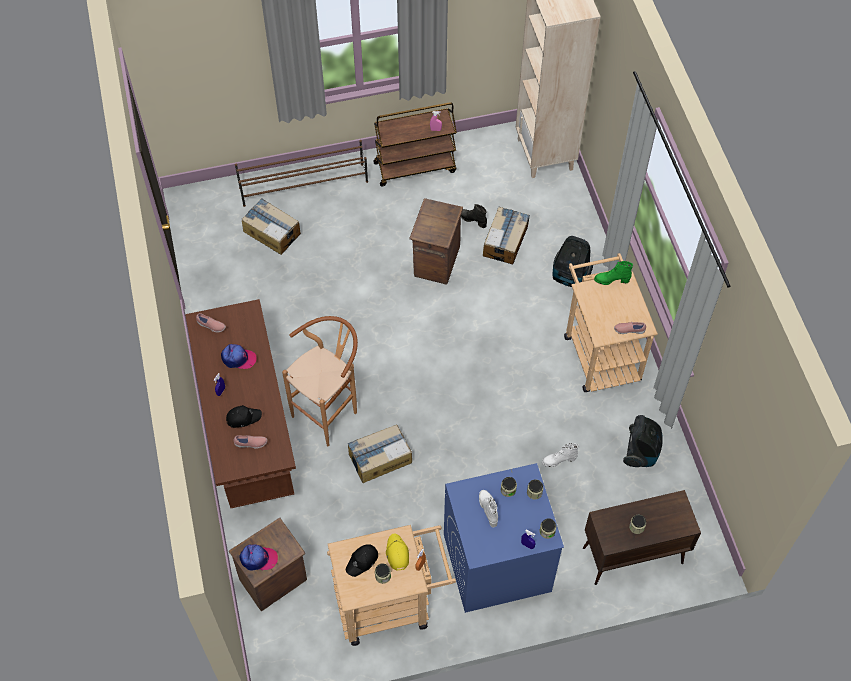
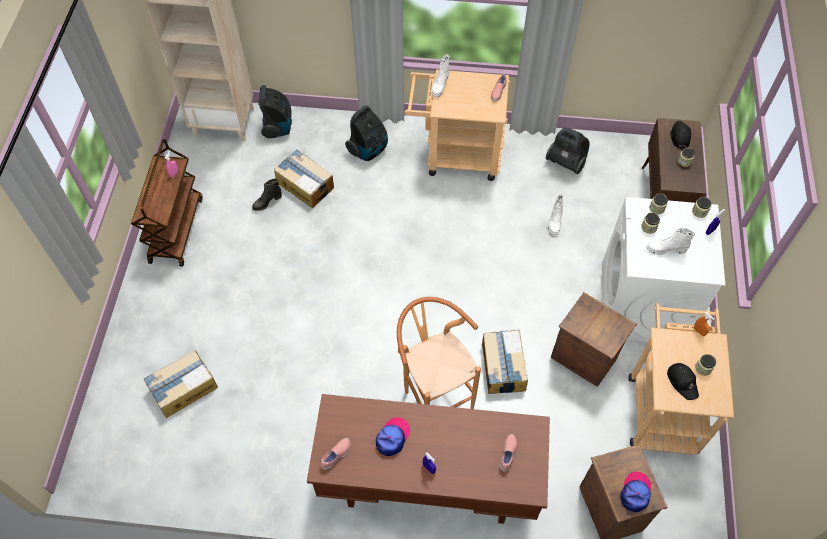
camera: 70 degrees left, 0 degrees up
black cap [226,405,262,428] -> black cap moved to [671,121,691,149]
brown shoe rack [235,140,368,207] -> none
yellow cap [386,533,409,570] -> none
crate [409,198,463,285] -> crate moved to [551,292,637,387]
blue washing machine [444,463,564,613] -> white washing machine [602,197,725,342]
green boot [594,261,633,285] -> white boot [432,54,450,97]
none -> vacuum cleaner [259,85,292,138]

